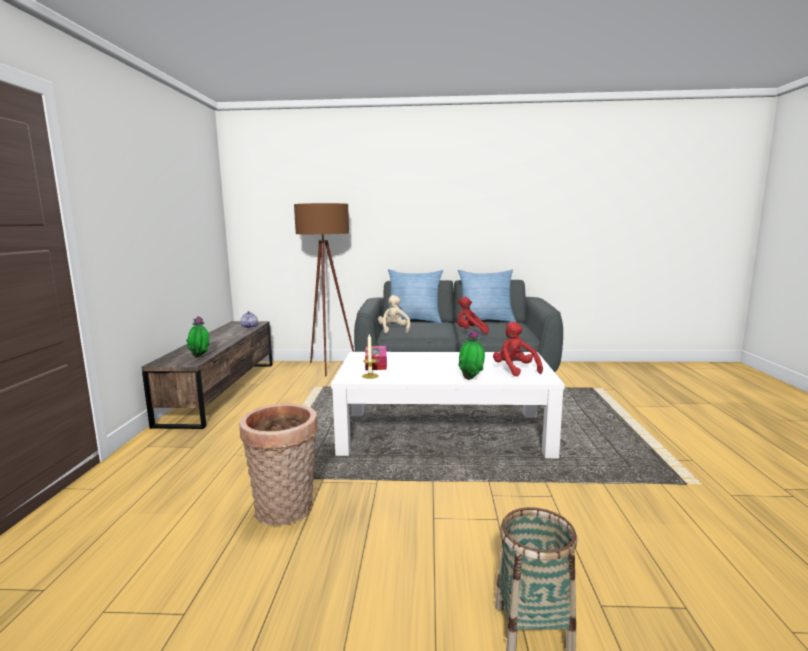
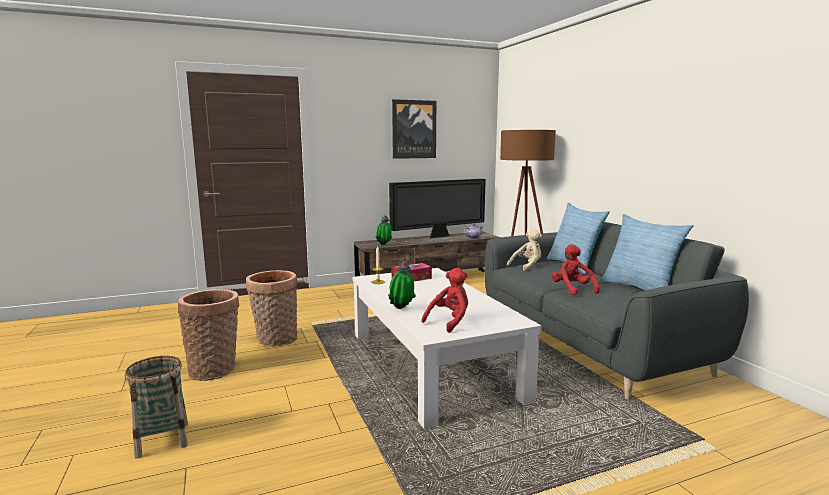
camera: 65 degrees right, 0 degrees up
none -> basket [178,289,239,381]
none -> television [389,179,486,238]
none -> picture [392,99,436,159]

